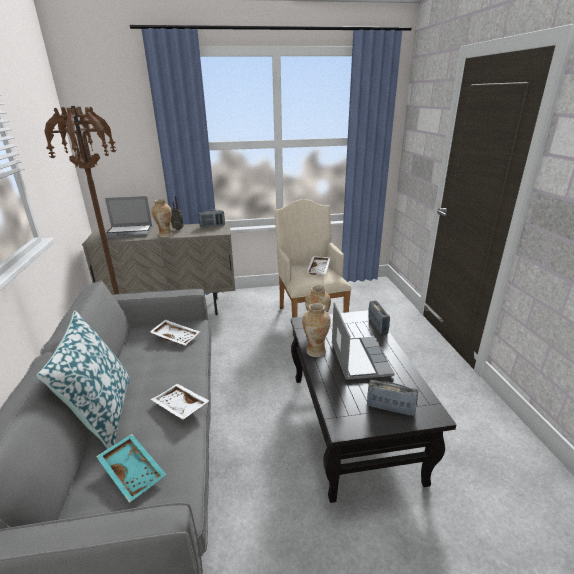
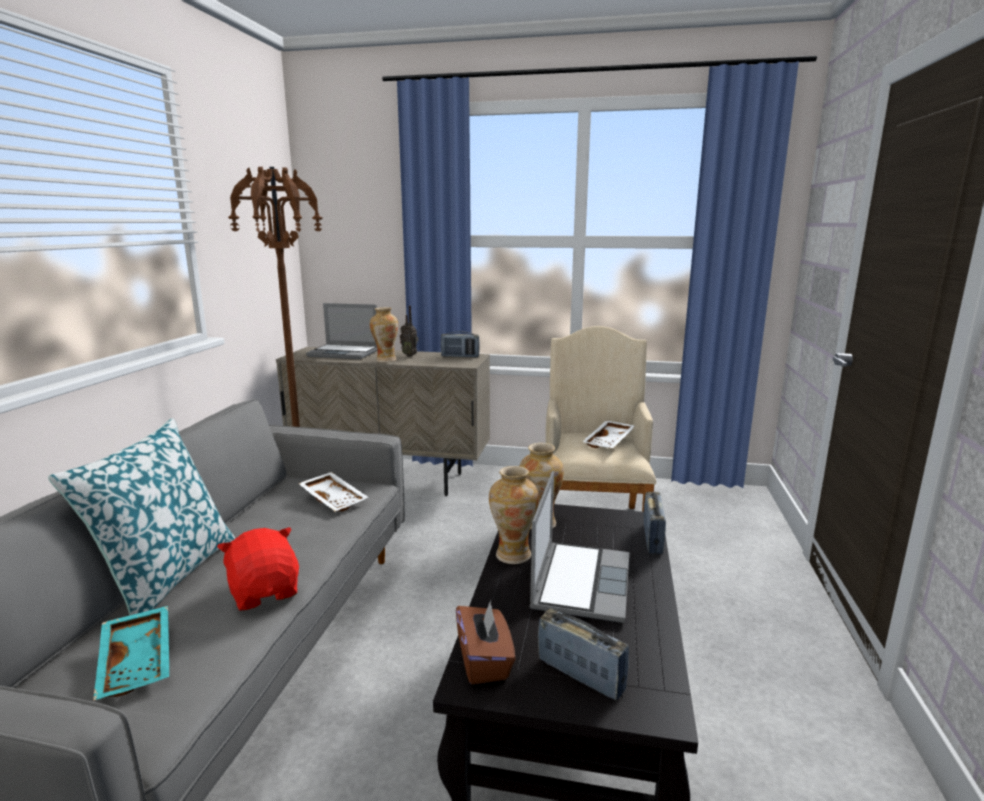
camera: 20 degrees right, 10 degrees down
white tray [151,384,209,420] -> red plush toy [217,527,299,611]
none -> brown tissue box [456,600,515,684]

